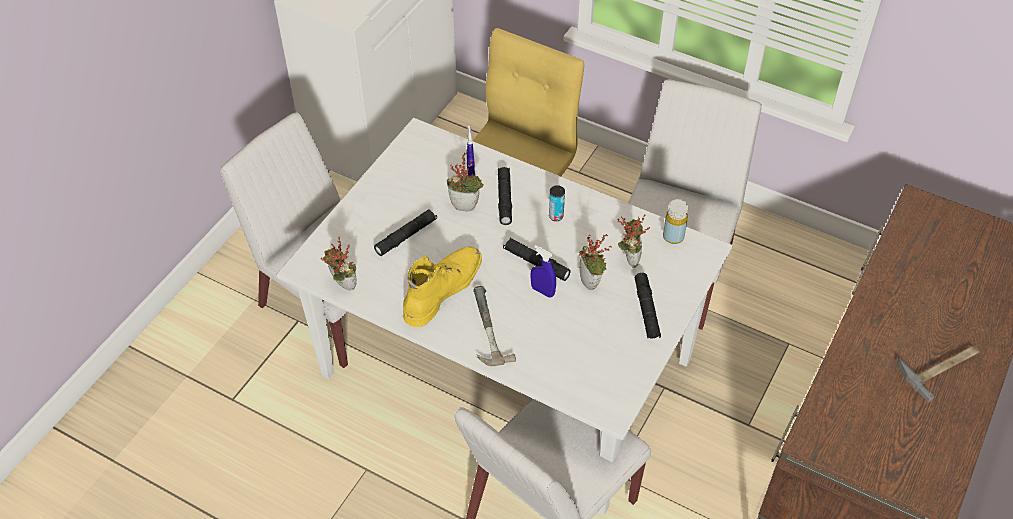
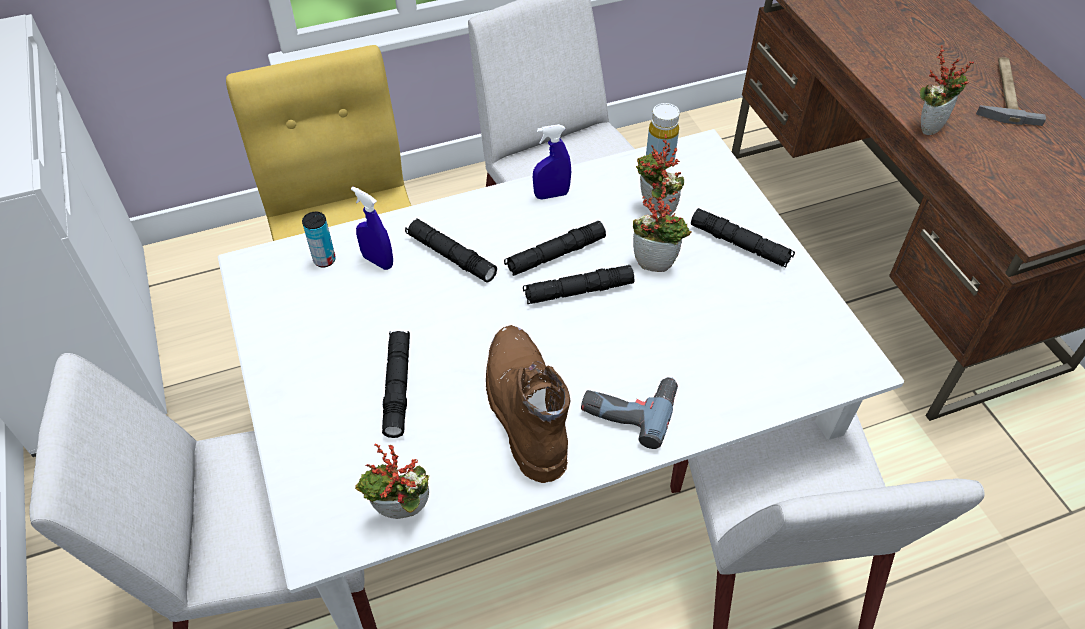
camera: 50 degrees left, 0 degrees up
yellow boot [403,246,482,327] -> brown boot [486,325,571,483]
potted plant [447,152,484,211] -> potted plant moved to [920,45,974,135]
hammer [473,286,516,366] -> power drill [581,377,678,449]
blue spray bottle [531,245,556,298] -> blue spray bottle moved to [533,124,571,200]
can [549,185,565,221] -> can moved to [302,212,336,268]
none -> black flashlight [504,221,606,276]

